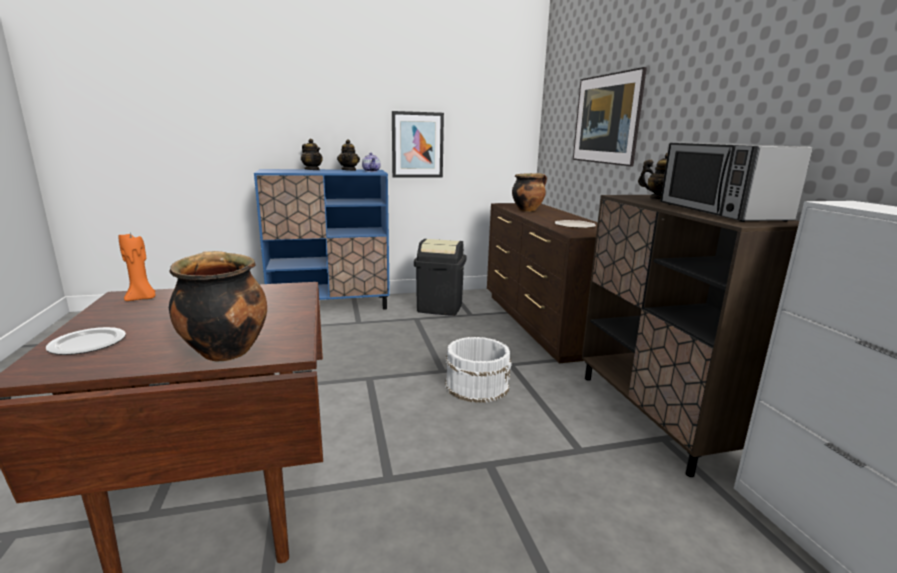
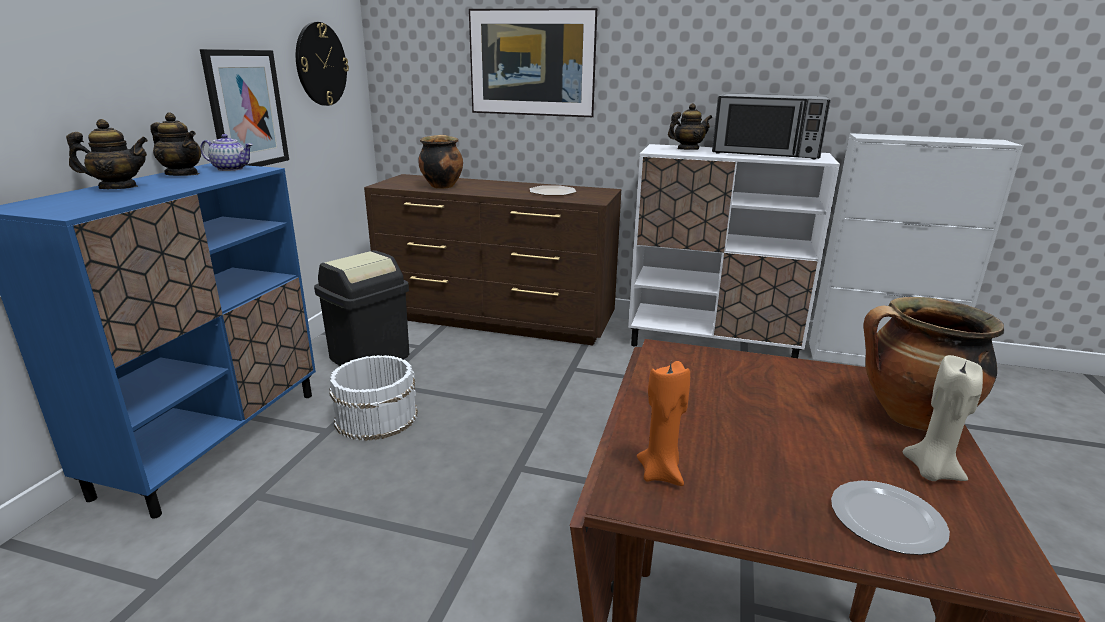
camera: 60 degrees left, 5 degrees up
white bucket [445,337,512,403] -> white bucket moved to [329,355,418,441]
brown cabinet [582,195,799,477] -> white cabinet [628,144,840,358]
none -> wall clock [296,22,349,106]
none -> beige candle [902,355,983,481]

